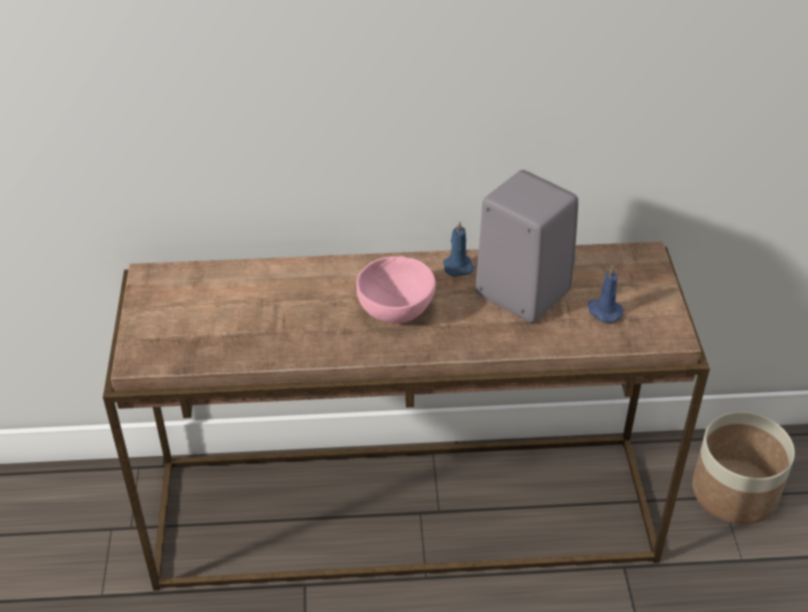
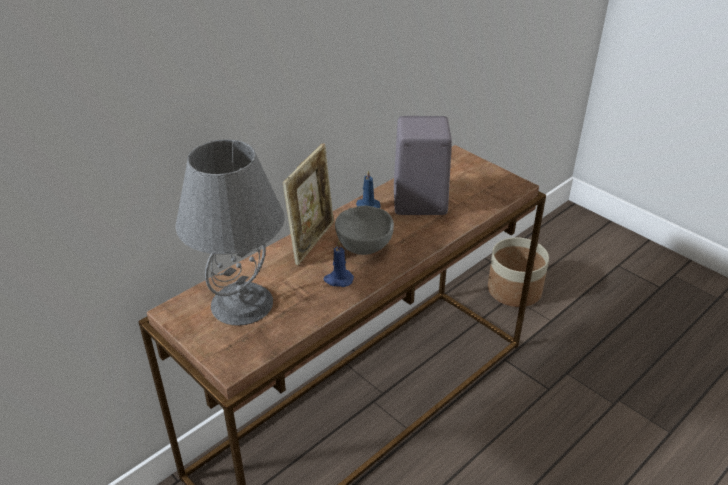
camera: 40 degrees left, 5 degrees down
pink bowl [356,256,436,323] -> grey bowl [335,206,394,255]
blue candle [588,266,623,323] -> blue candle moved to [323,241,354,287]
none -> grey table lamp [175,139,285,326]
none -> picture frame [283,143,334,265]

